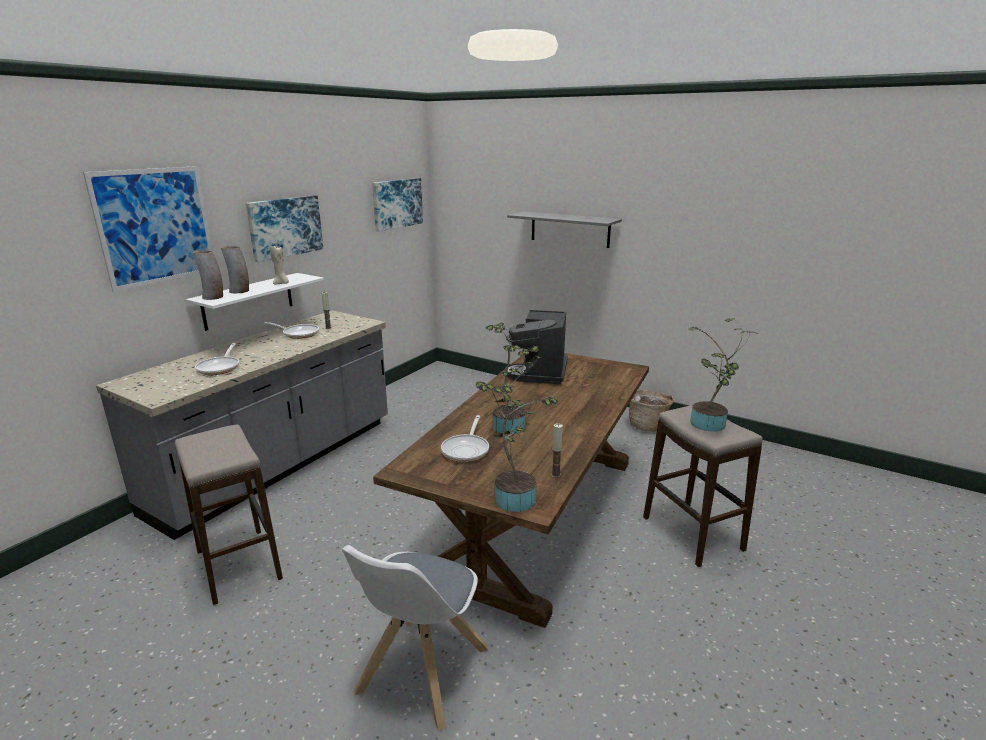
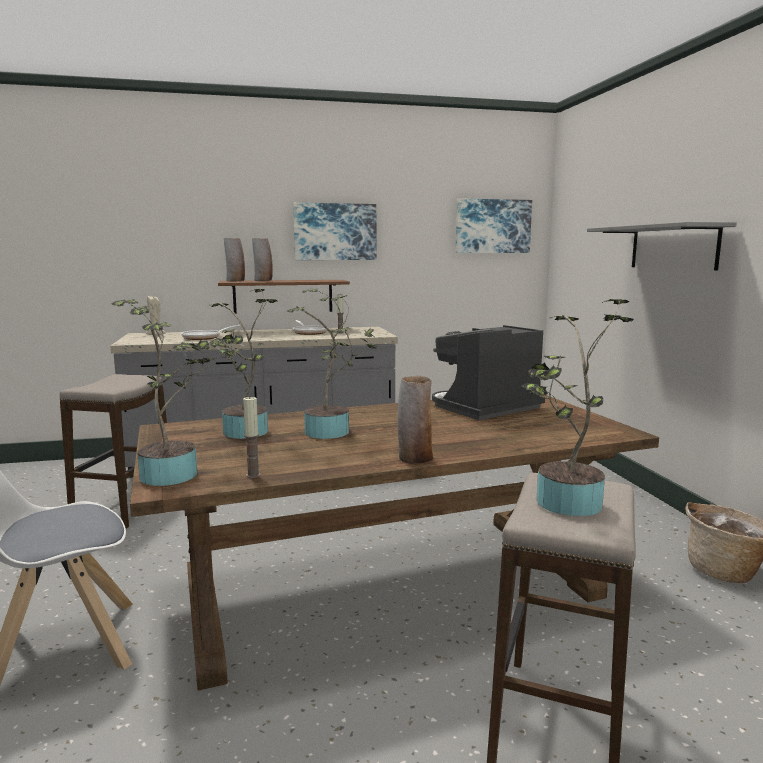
camera: 45 degrees right, 10 degrees down
picture [83,166,213,292] -> none
white shelf [186,273,324,331] -> brown shelf [218,280,350,314]
beige candle [270,246,289,284] -> beige candle moved to [146,296,166,335]
frying pan [441,415,489,462] -> potted plant [209,289,277,439]
none -> vase [398,376,433,464]

